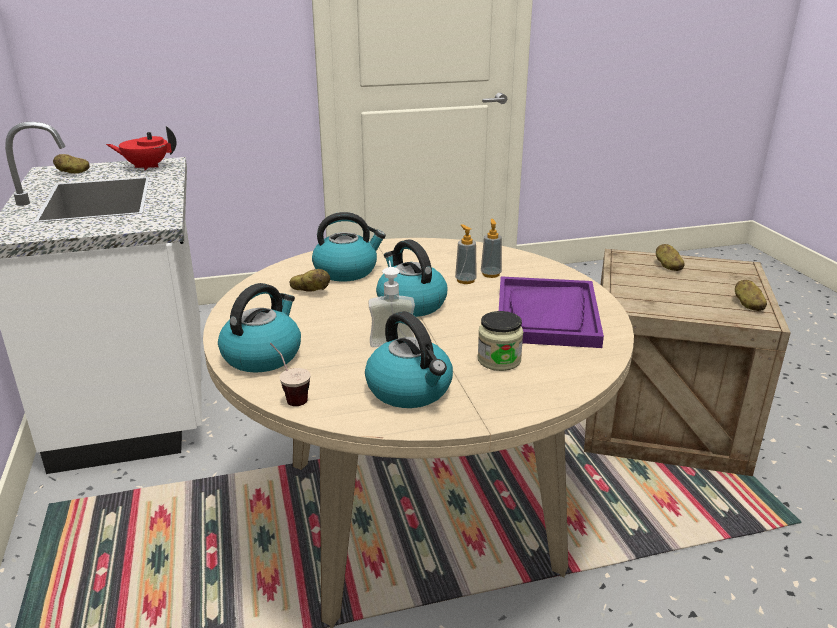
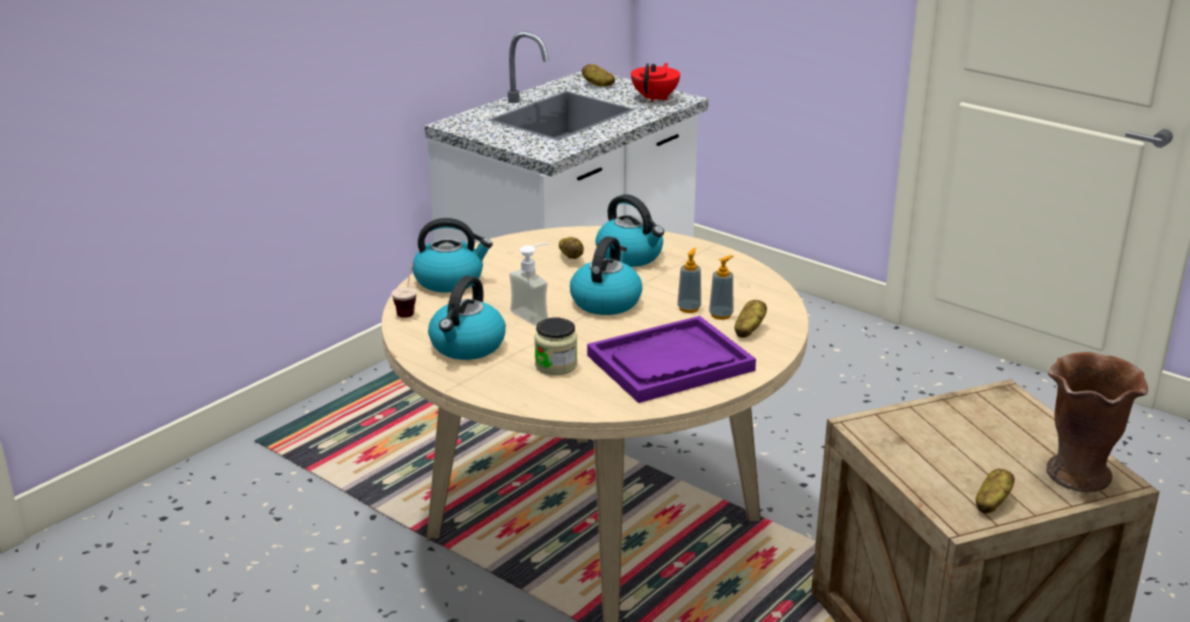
camera: 55 degrees right, 0 degrees up
red teapot [106,126,177,170] -> red teapot turned 60 degrees clockwise [631,63,680,102]
potato [656,244,684,271] -> potato moved to [734,300,767,338]
none -> brown vase [1046,352,1148,492]

